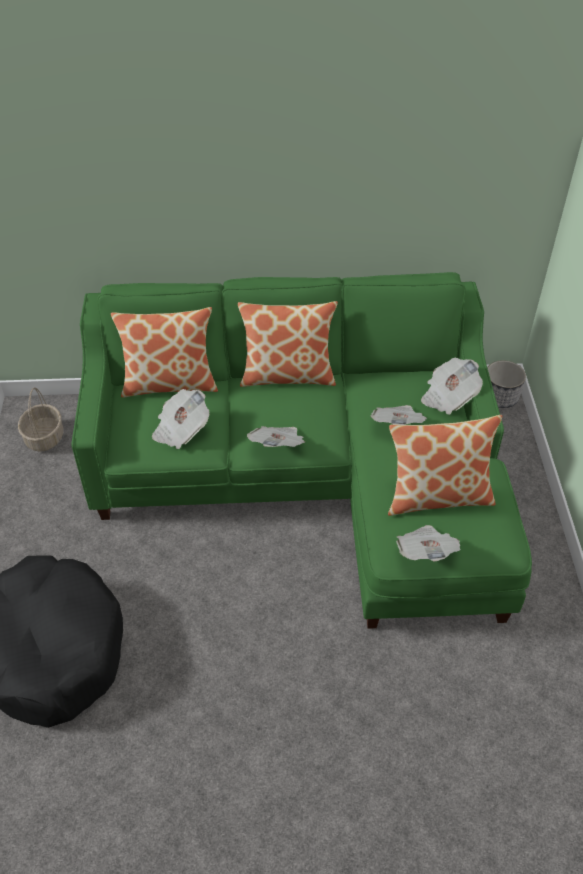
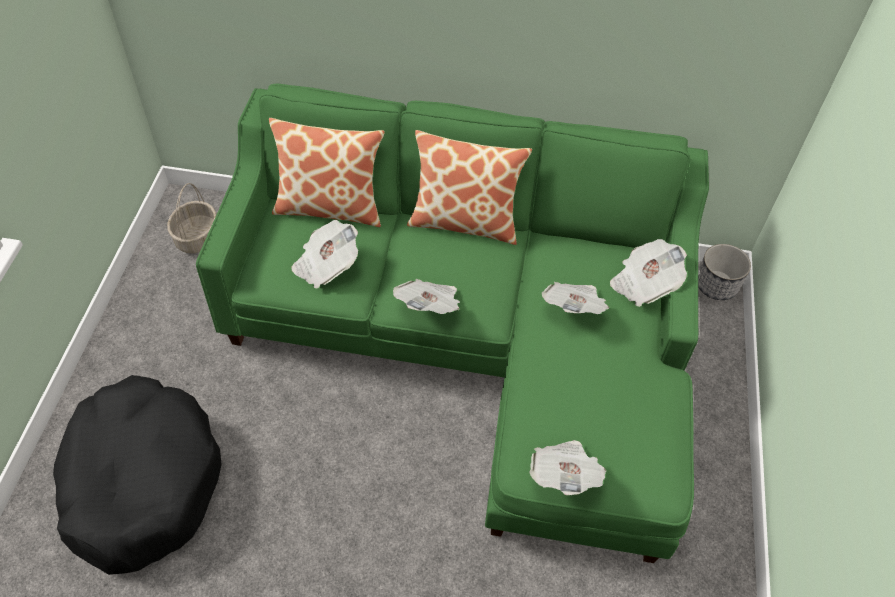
camera: 10 degrees right, 5 degrees up
pillow [388,415,502,516] -> none

